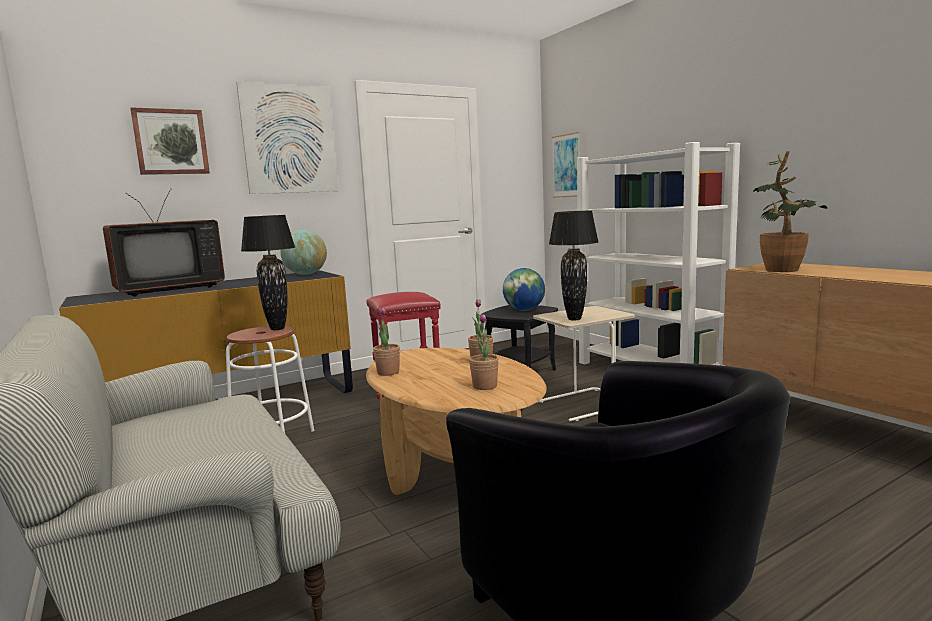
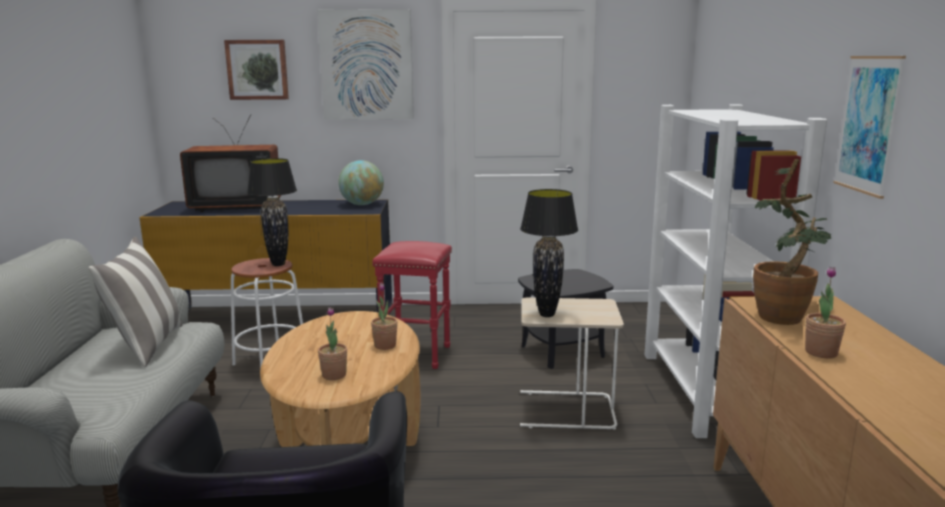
camera: 30 degrees right, 5 degrees up
potted plant [373,308,400,376] -> potted plant moved to [805,266,846,358]
globe [503,268,545,311] -> none
picture [552,132,580,198] -> picture moved to [833,56,906,199]
none -> pillow [88,236,182,367]

